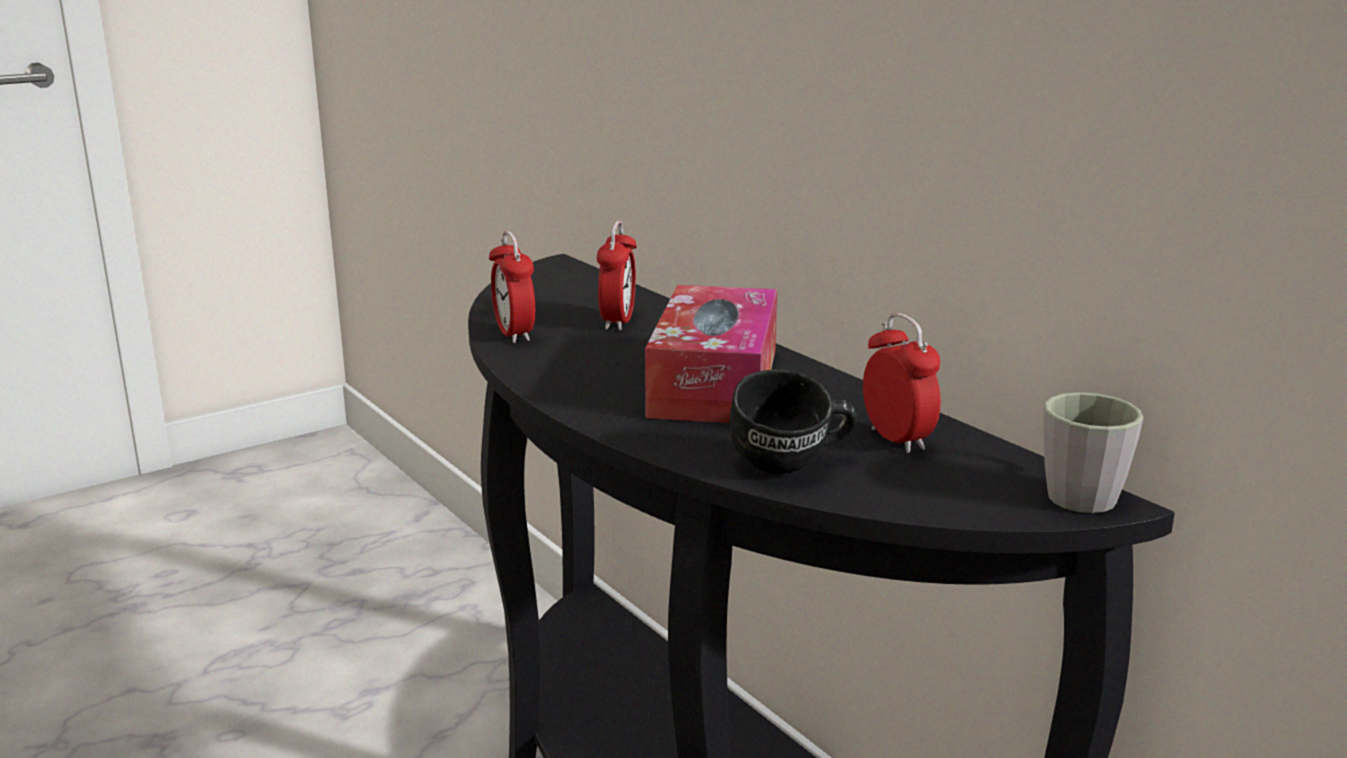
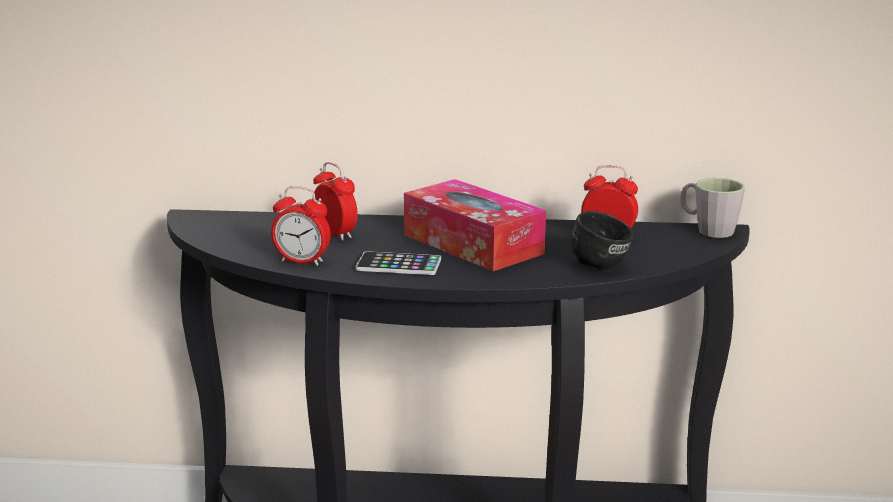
camera: 50 degrees left, 0 degrees up
none -> phone [356,251,441,275]

